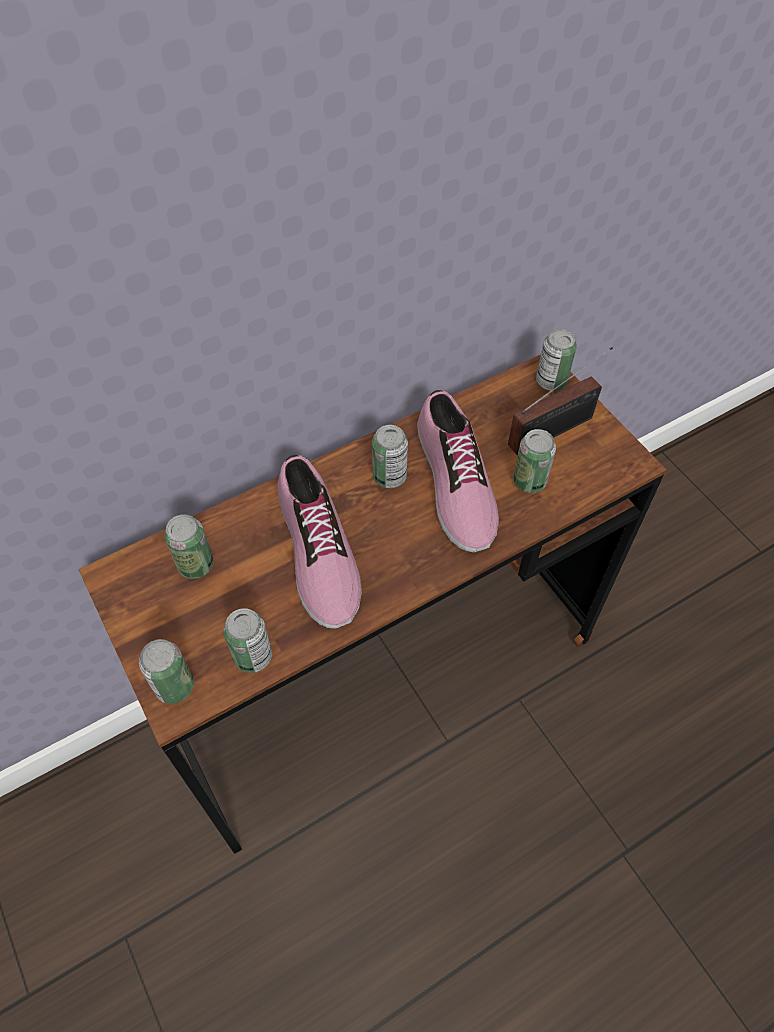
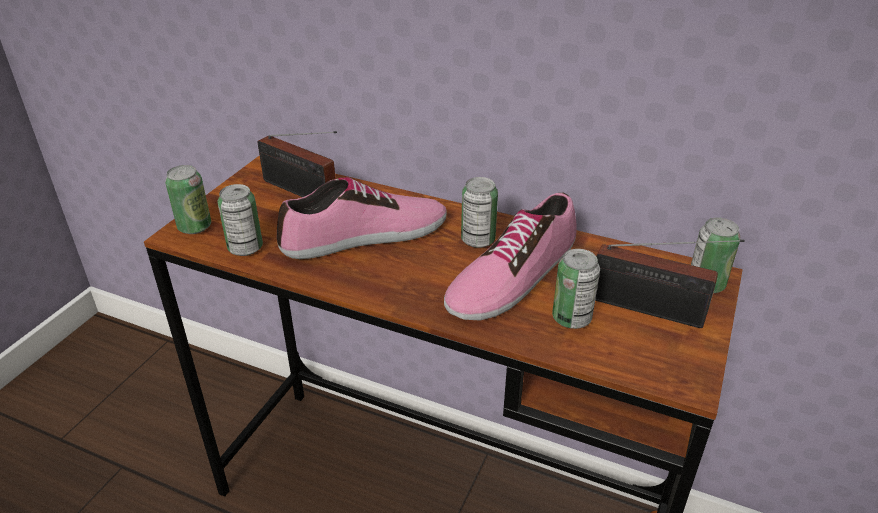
camera: 55 degrees right, 20 degrees down
can [164,514,213,579] -> radio [257,131,337,197]
shoe [277,455,362,629] -> shoe turned 150 degrees counterclockwise [277,177,447,259]

